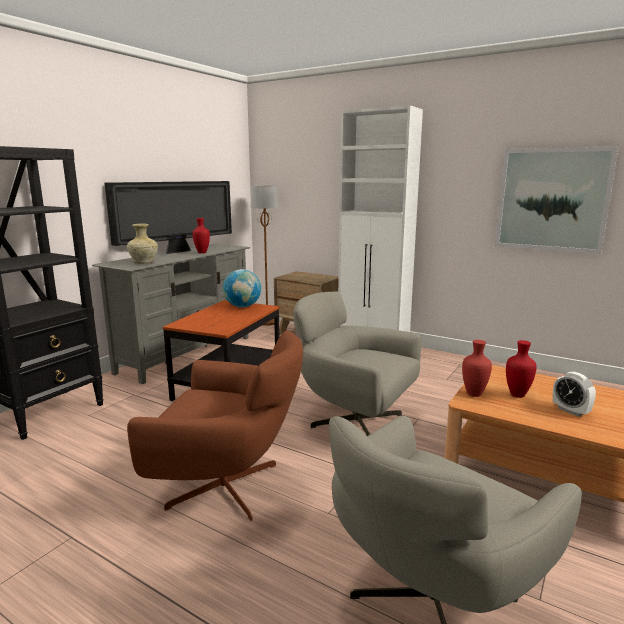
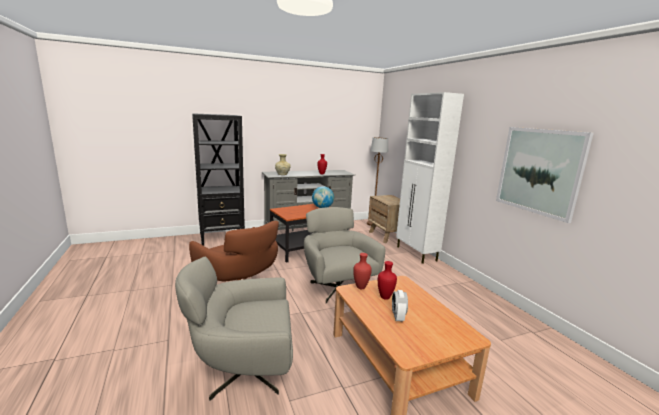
camera: 35 degrees right, 0 degrees up
television [105,181,232,254] -> none

